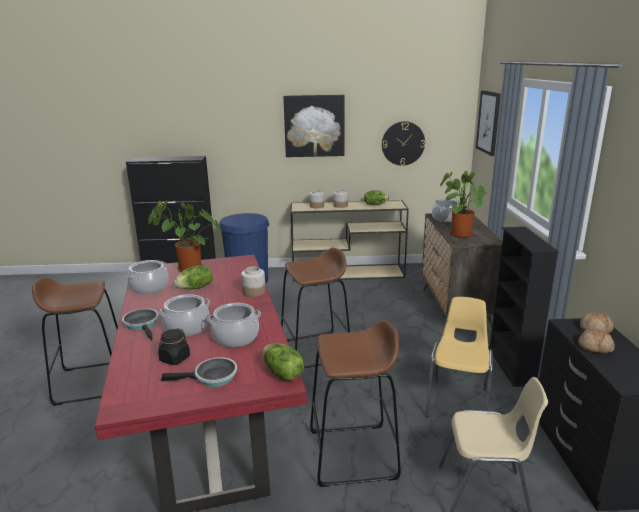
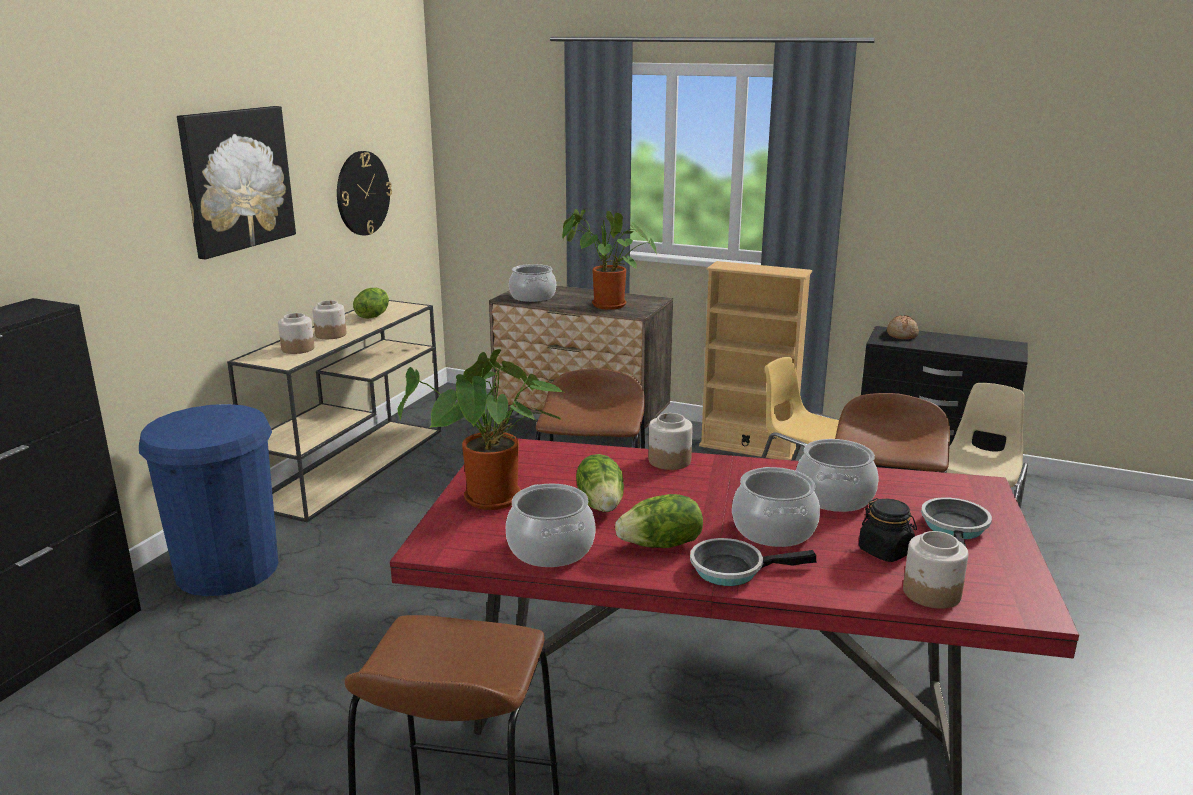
camera: 65 degrees left, 0 degrees up
lettuce [262,343,304,381] -> lettuce moved to [615,494,703,548]
picture [476,91,501,156] -> none
black bookcase [488,227,559,387] -> beige bookcase [699,261,812,460]
bread [578,328,615,353] -> none
none -> jar [903,531,968,609]

